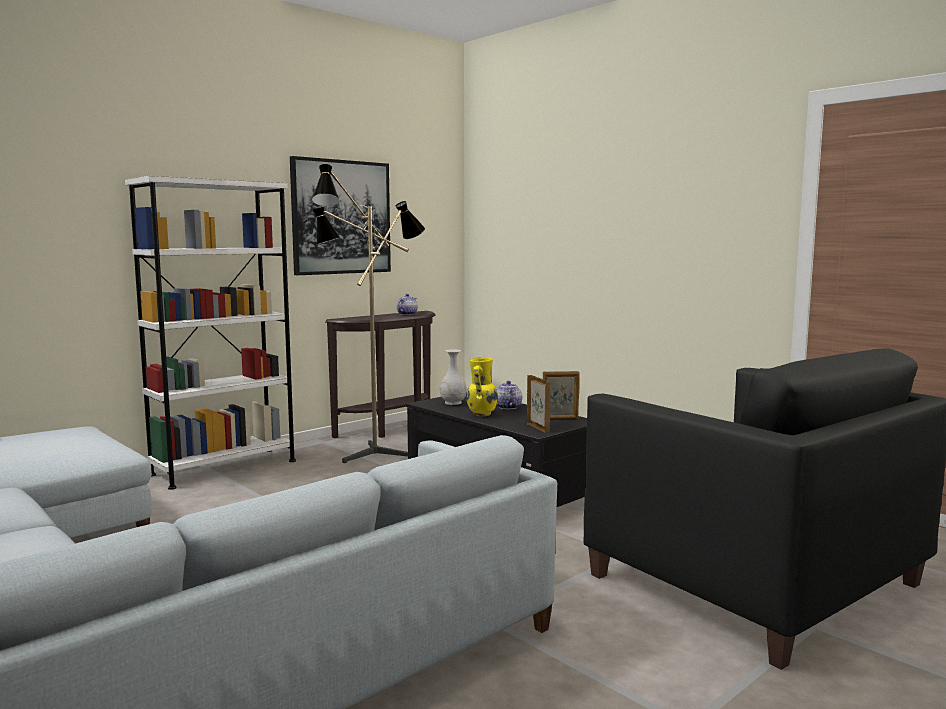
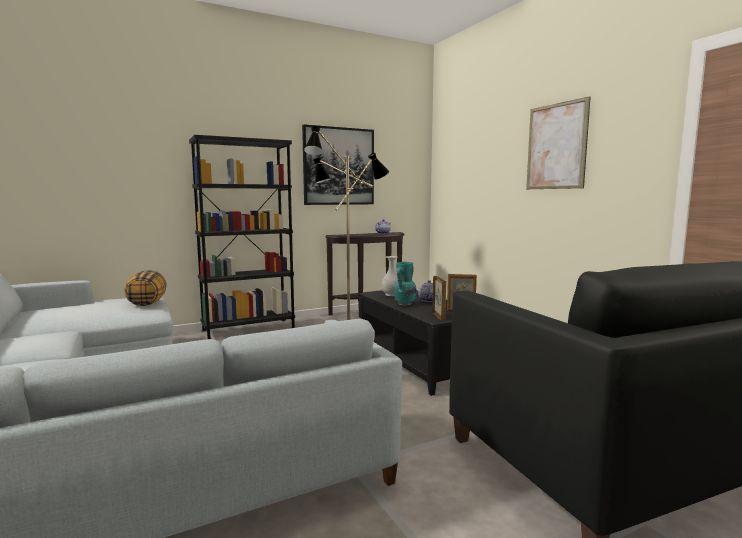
camera: 15 degrees right, 0 degrees up
white bookcase [125,176,296,490] -> black bookcase [189,135,295,339]
yellow vase [467,357,498,416] -> turquoise vase [393,262,417,305]
none -> pillow [124,270,167,306]
none -> picture [526,96,591,189]

